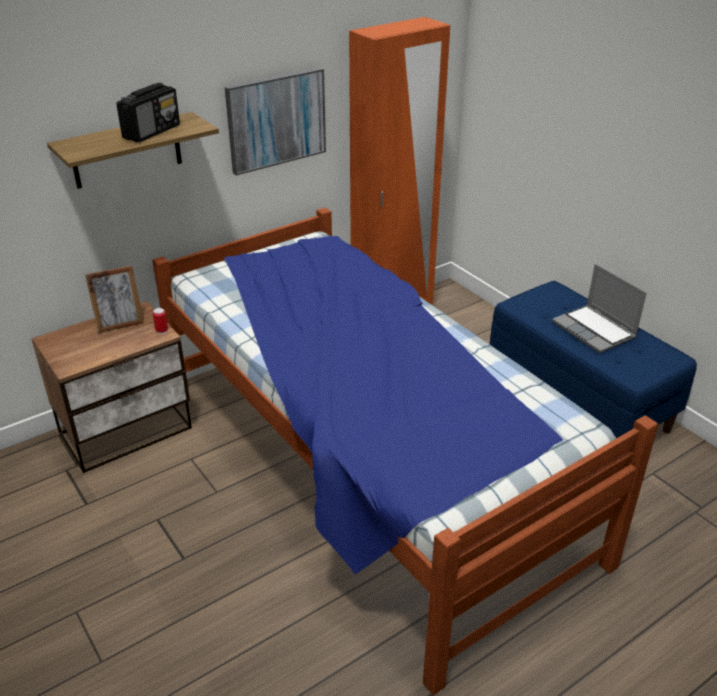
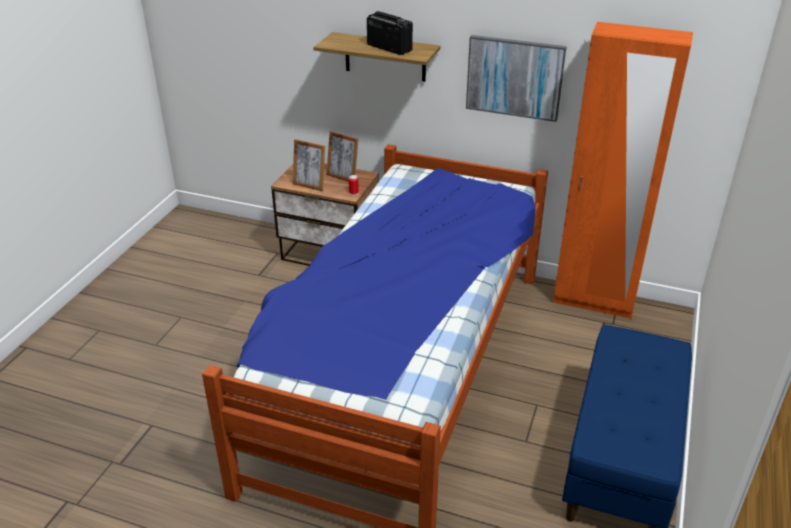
camera: 55 degrees right, 0 degrees up
radio [116,83,180,142] -> radio turned 135 degrees counterclockwise [367,11,413,55]
laptop [552,264,646,353] -> none
none -> picture frame [293,139,325,191]

